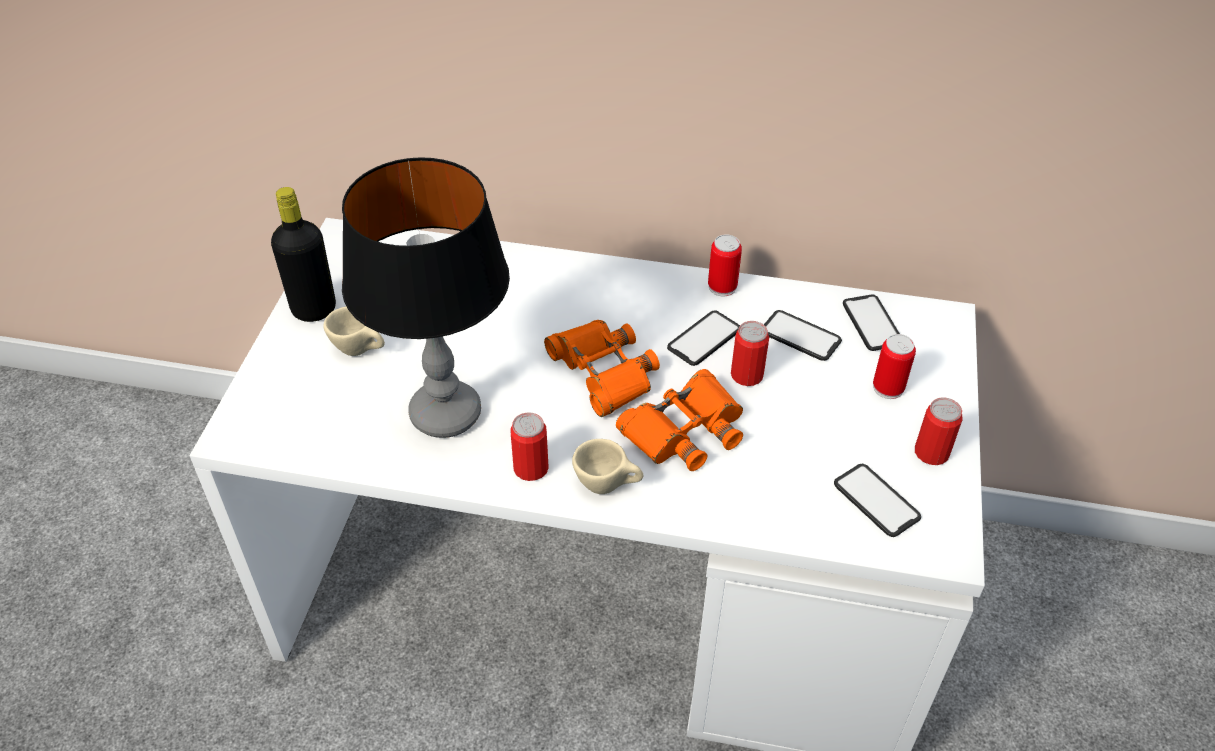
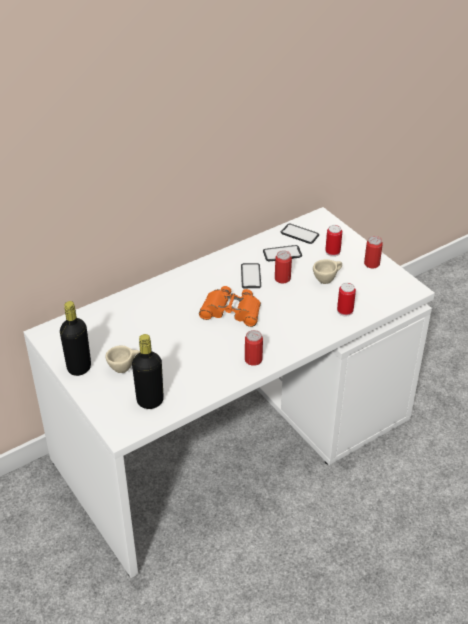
camera: 45 degrees left, 5 degrees down
table lamp [342,157,510,438] -> none
beige cup [572,439,643,494] -> beige cup moved to [313,259,342,284]
orange binoculars [616,369,743,471] -> none
can [708,234,742,296] -> can moved to [337,283,356,317]
phone [834,464,921,537] -> none
none -> black bottle [132,334,164,409]

